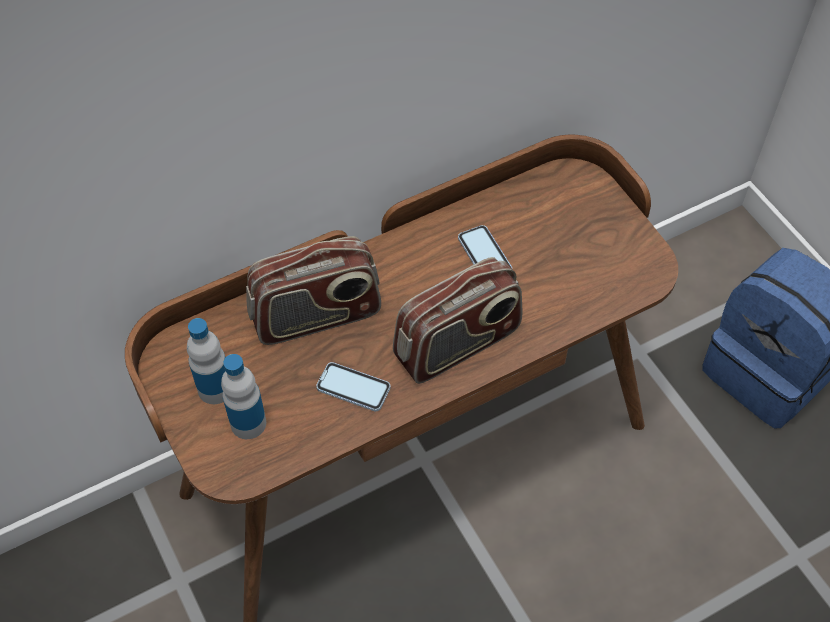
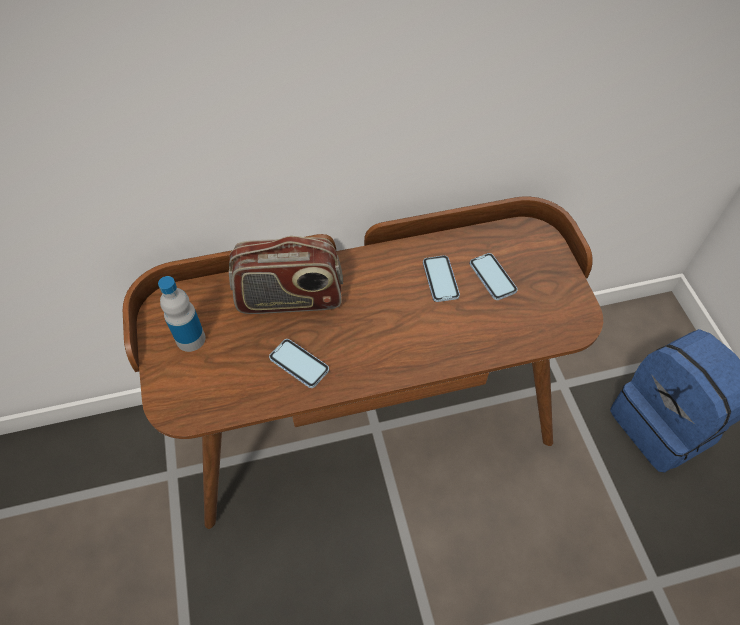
camera: 15 degrees right, 0 degrees up
bottle [221,354,266,439] -> none
radio [393,257,523,384] -> none
none -> phone [470,253,518,300]

